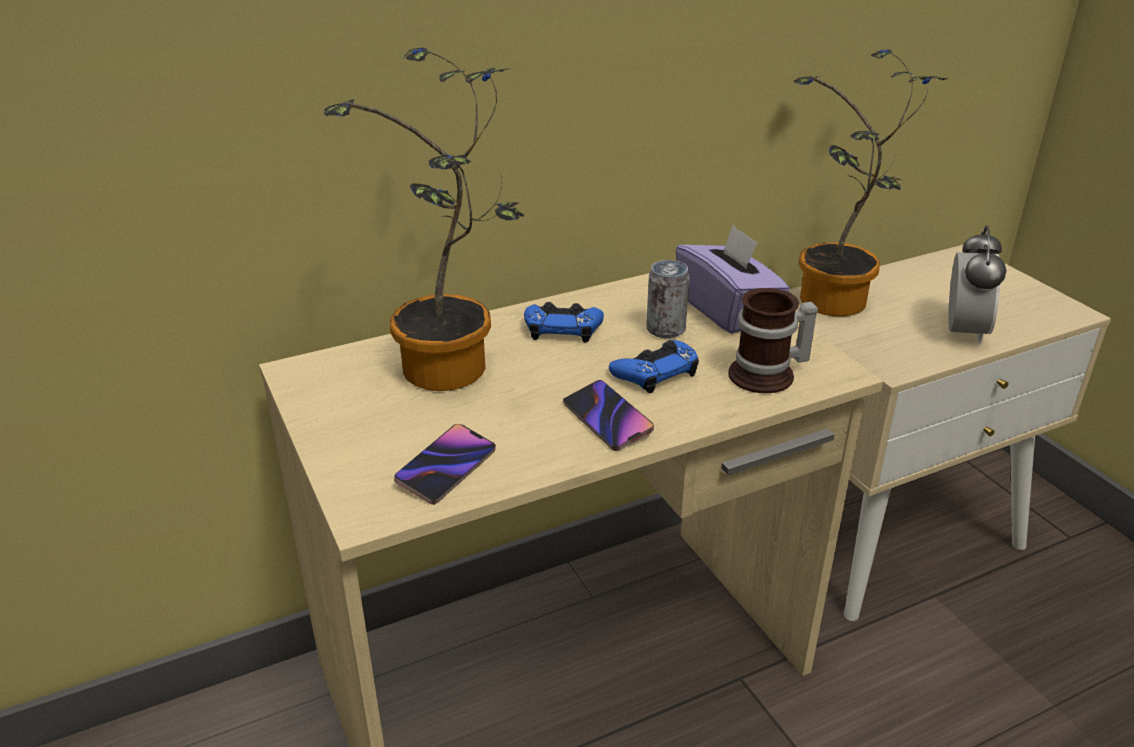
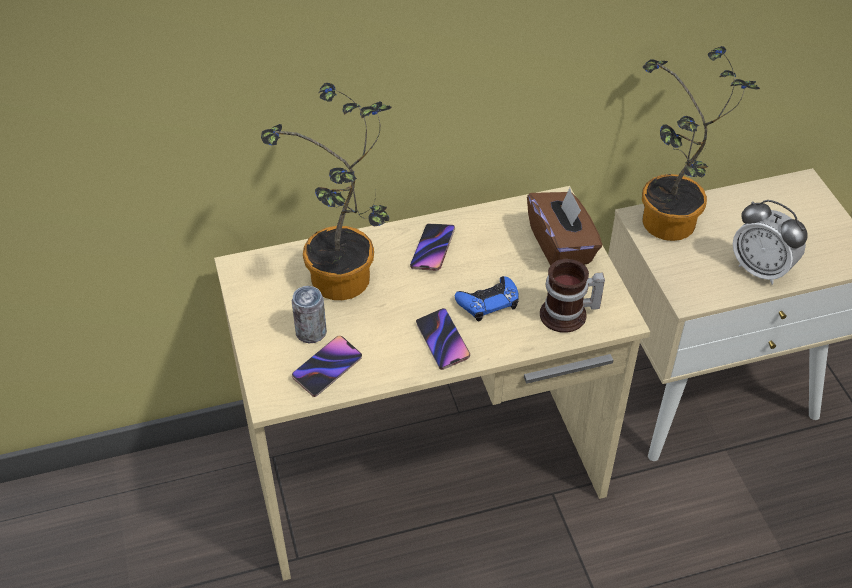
camera: 10 degrees right, 15 degrees up
blue game controller [524,302,604,343] -> phone [410,224,455,271]
can [646,260,690,338] -> can moved to [292,286,327,343]
purple tissue box [676,225,790,334] -> brown tissue box [527,188,602,266]
alarm clock [948,226,1006,346] -> alarm clock turned 105 degrees clockwise [733,200,808,285]

